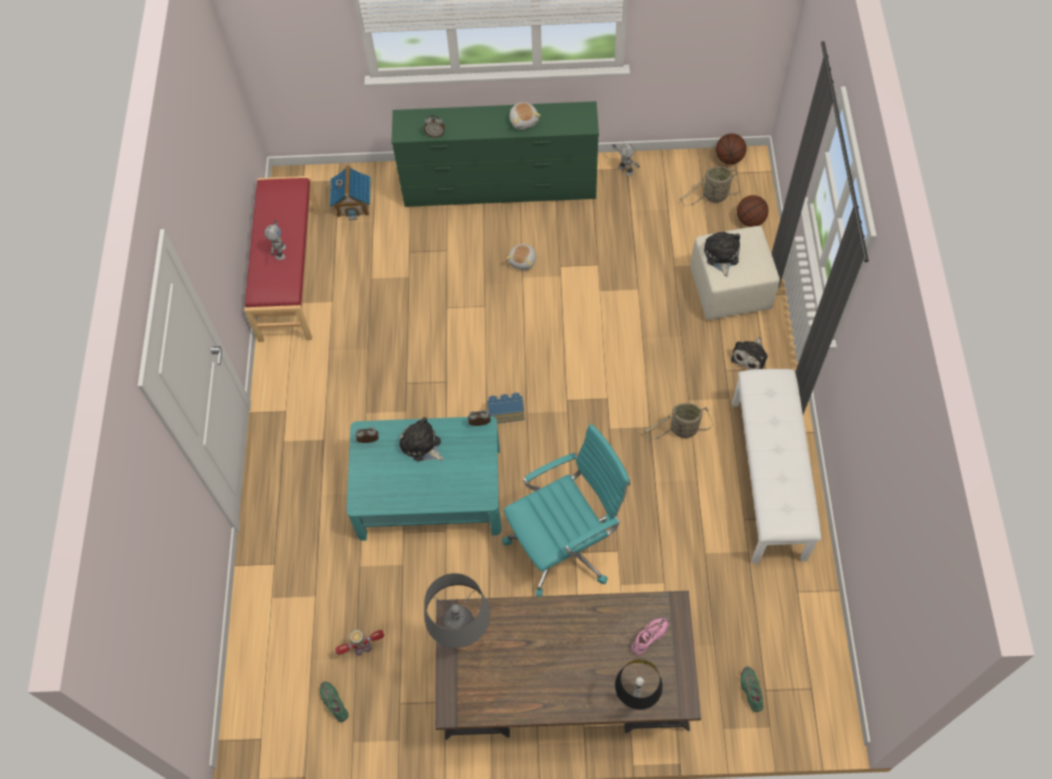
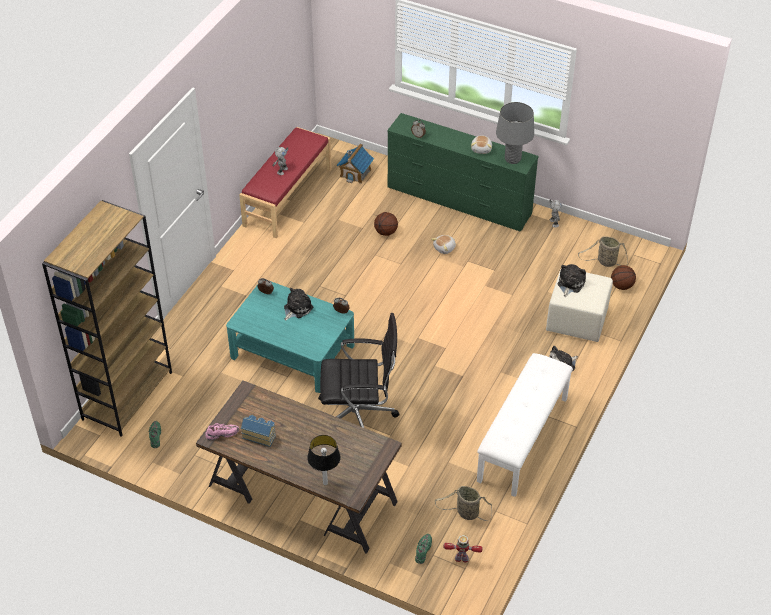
camera: 25 degrees right, 15 degrees down
toy robot [335,630,384,656] -> toy robot moved to [444,535,483,562]
plush toy [399,417,444,461] -> plush toy turned 60 degrees clockwise [284,288,313,321]
grey table lamp [424,573,490,648] -> grey table lamp moved to [496,102,534,164]
toy house [487,392,525,424] -> toy house moved to [241,415,276,447]
turquoise office chair [502,424,631,596] -> black office chair [318,313,400,428]
pink shoe [631,617,669,655] -> pink shoe moved to [205,423,239,440]
basket [643,403,713,439] -> basket moved to [435,486,492,521]
basketball [716,133,747,164] -> basketball moved to [374,212,398,236]
none -> brown bookcase [42,200,172,437]

